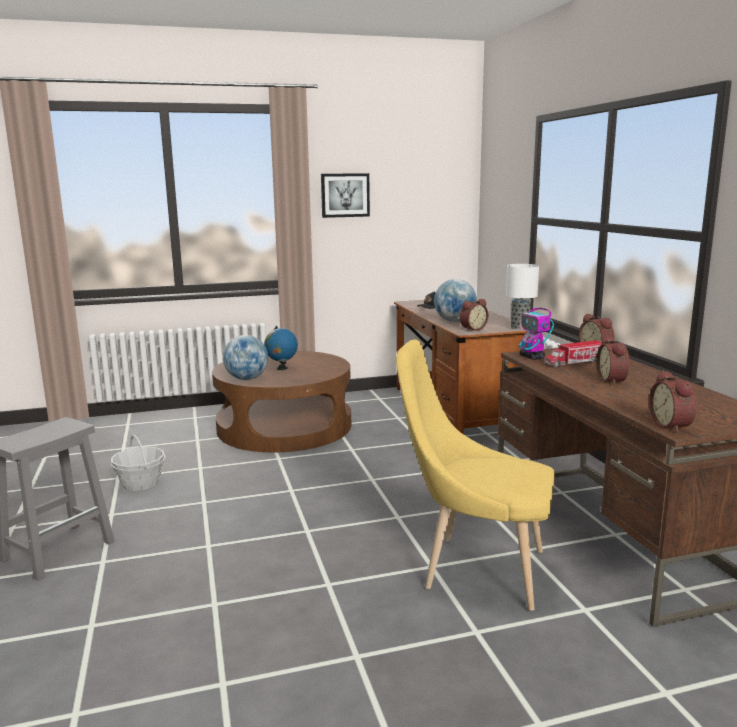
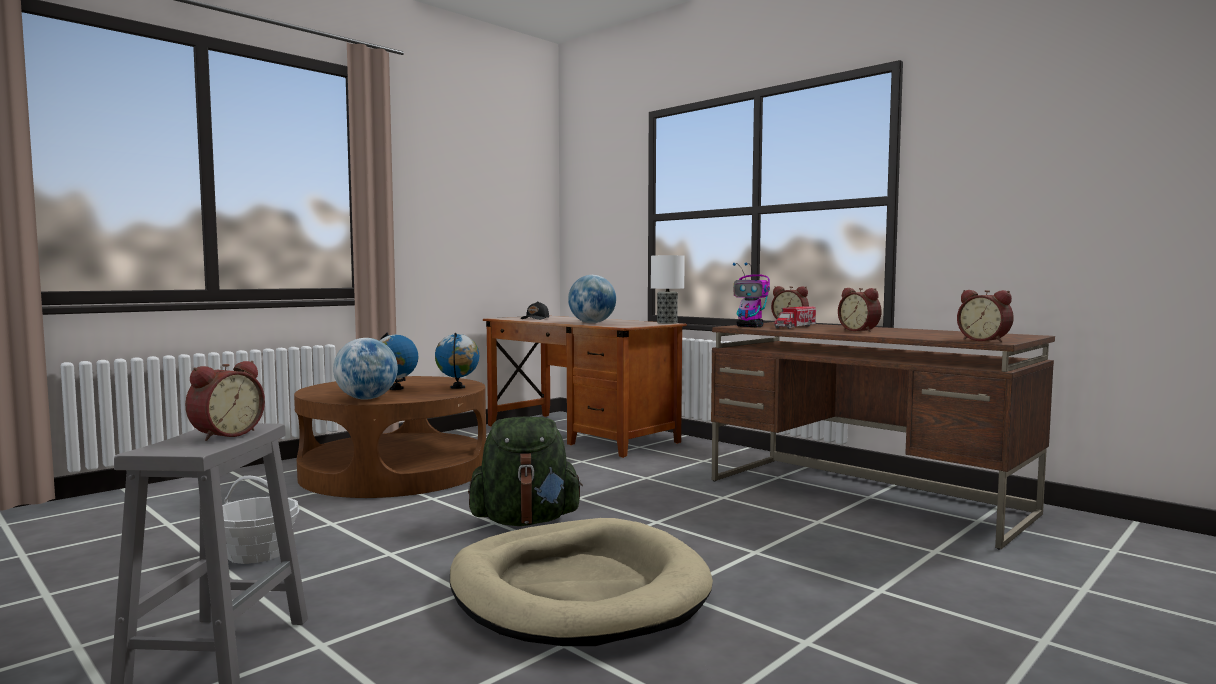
camera: 30 degrees left, 10 degrees down
picture [321,173,370,218] -> none
yellow chair [396,339,555,611] -> none
alarm clock [460,299,488,331] -> alarm clock moved to [185,361,265,441]
none -> globe [435,333,479,389]
none -> beige dog bed [450,518,713,646]
none -> green backpack [468,416,583,526]

